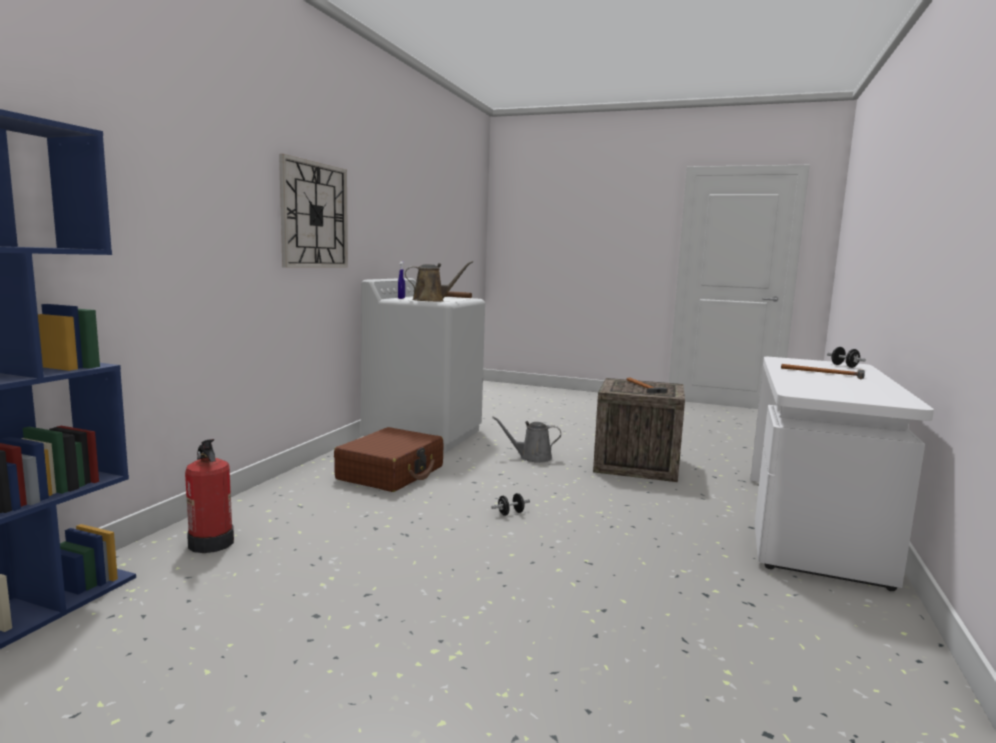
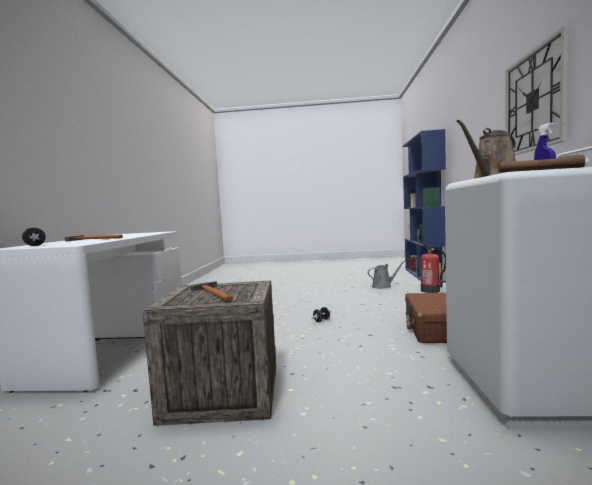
camera: 165 degrees right, 5 degrees down
grey watering can [492,417,561,463] -> grey watering can moved to [368,261,405,289]

